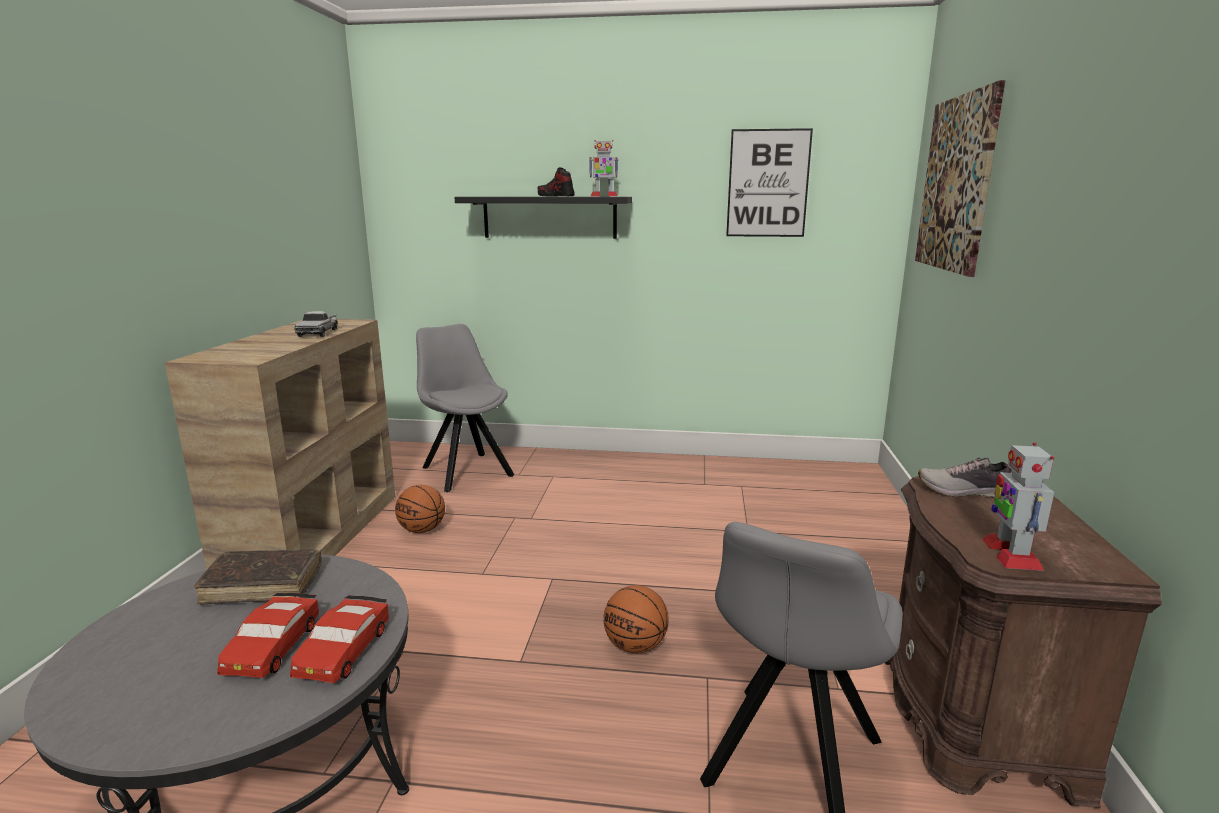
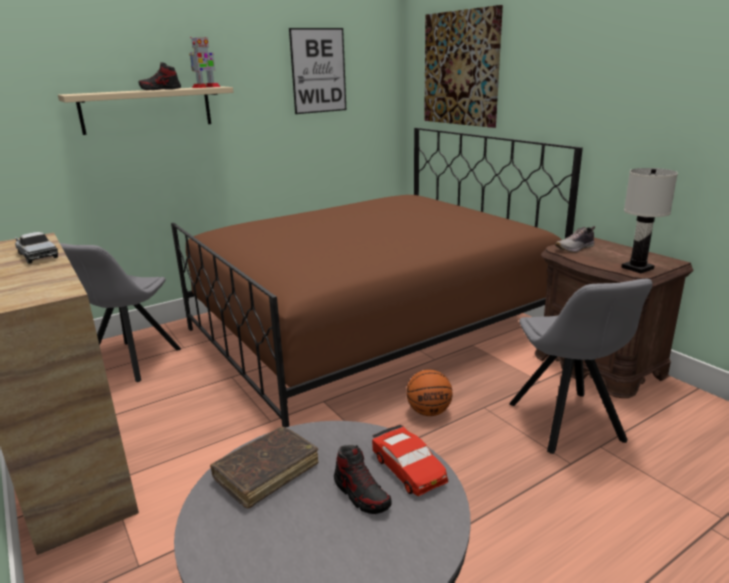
camera: 40 degrees left, 5 degrees up
red toy car [217,593,319,678] -> shoe [334,445,392,514]
basketball [395,485,445,533] -> none
grey chair [416,324,514,492] -> grey chair turned 90 degrees counterclockwise [60,243,181,382]
black shelf [454,197,632,239] -> beige shelf [58,86,234,135]
toy robot [983,442,1054,571] -> white table lamp [621,168,678,273]
none -> brown bed [171,128,583,427]

